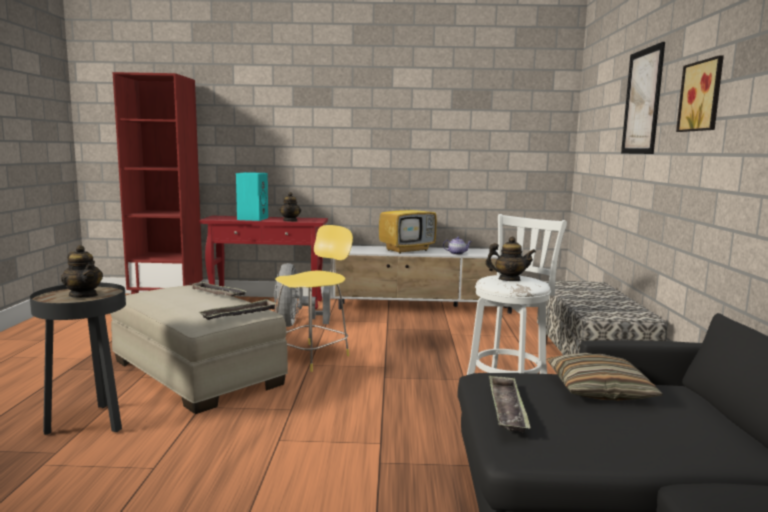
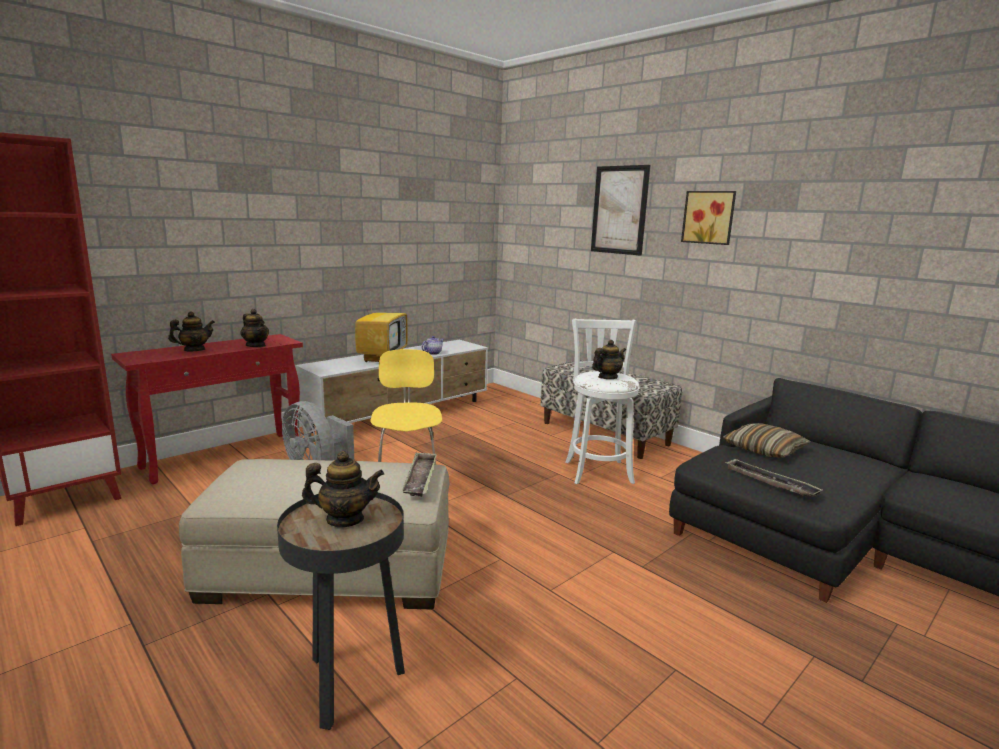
camera: 45 degrees left, 5 degrees up
tray [192,281,248,297] -> none
turquoise speaker [236,172,268,221] -> teapot [168,312,215,351]

